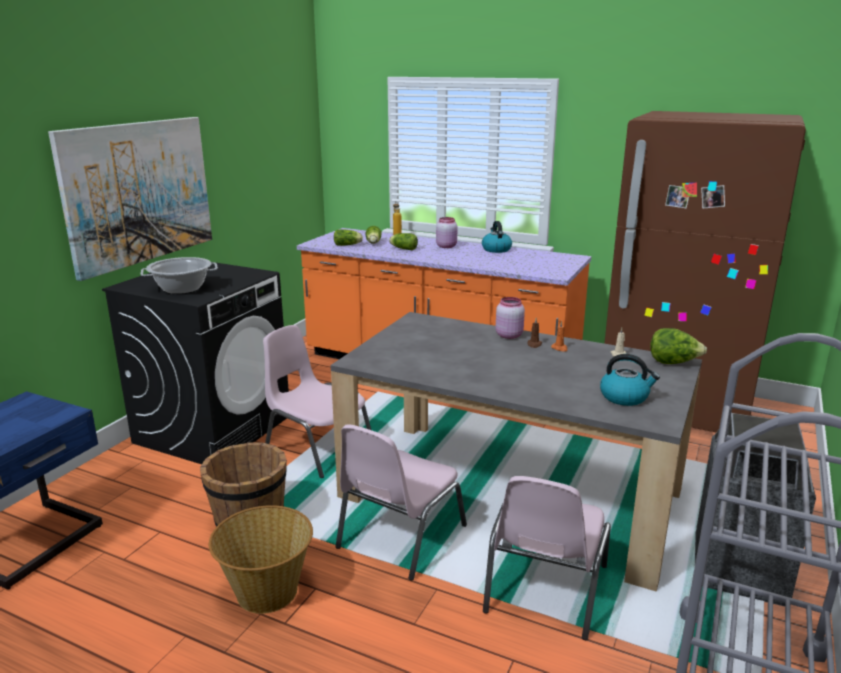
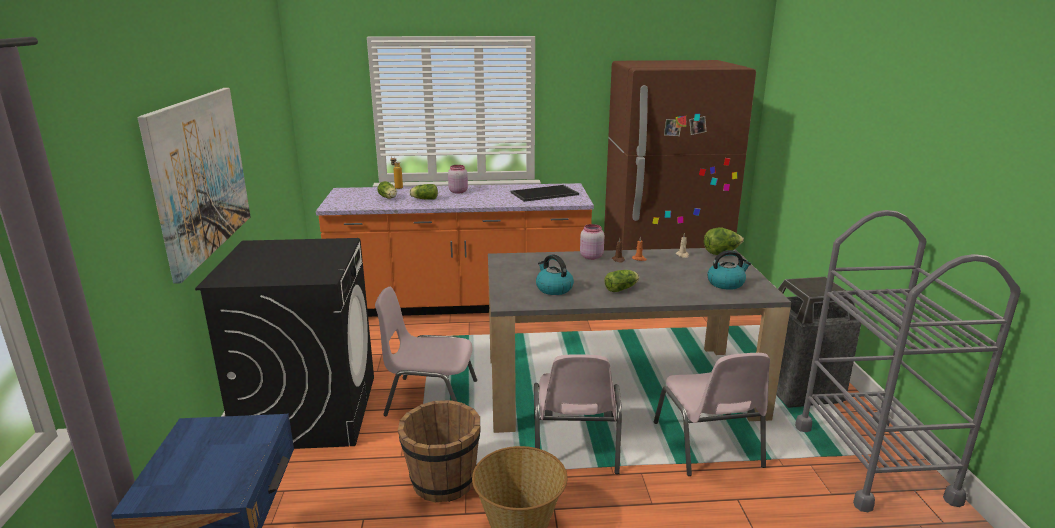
camera: 30 degrees left, 0 degrees up
cooking pot [141,257,218,294] -> none
lettuce [334,229,363,246] -> lettuce moved to [604,270,639,292]
kettle [482,221,512,253] -> kettle moved to [536,255,574,295]
none -> tray [511,185,579,202]

